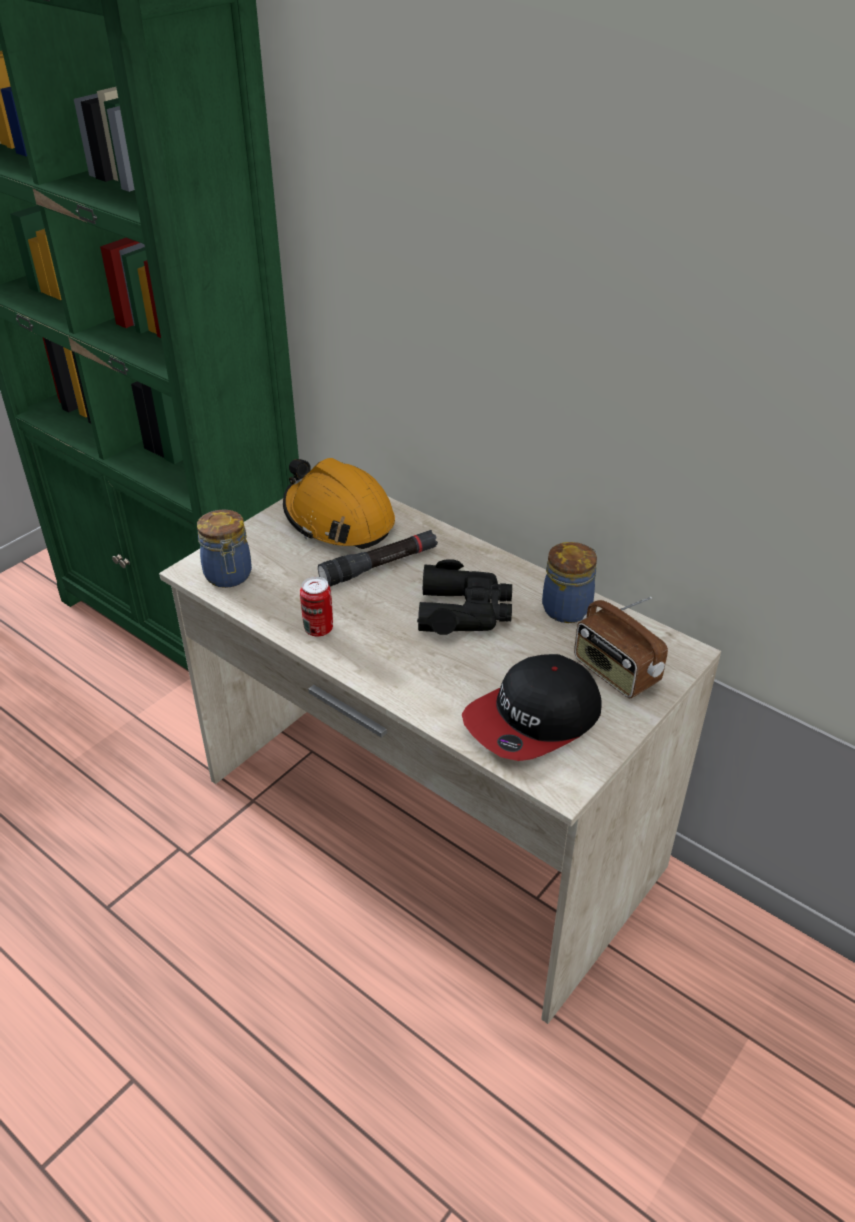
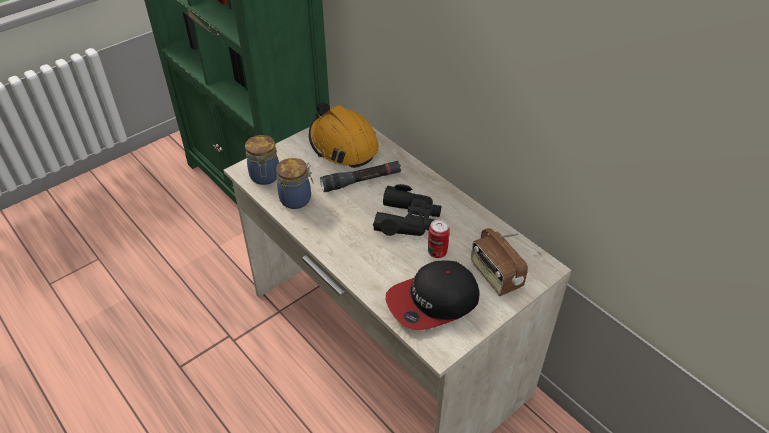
camera: 10 degrees right, 5 degrees up
can [300,577,333,637] -> can moved to [428,219,450,258]
jar [542,542,597,623] -> jar moved to [276,158,314,209]

